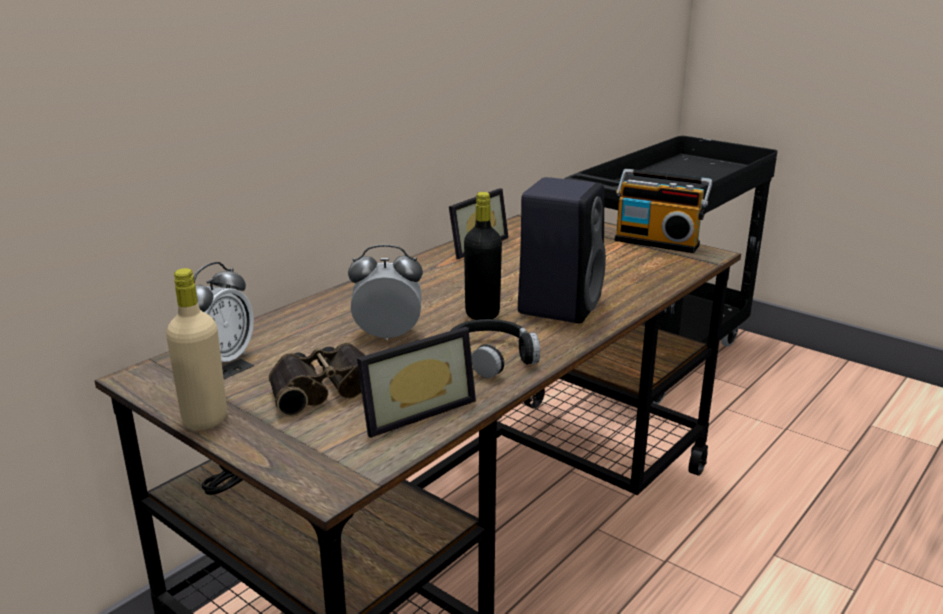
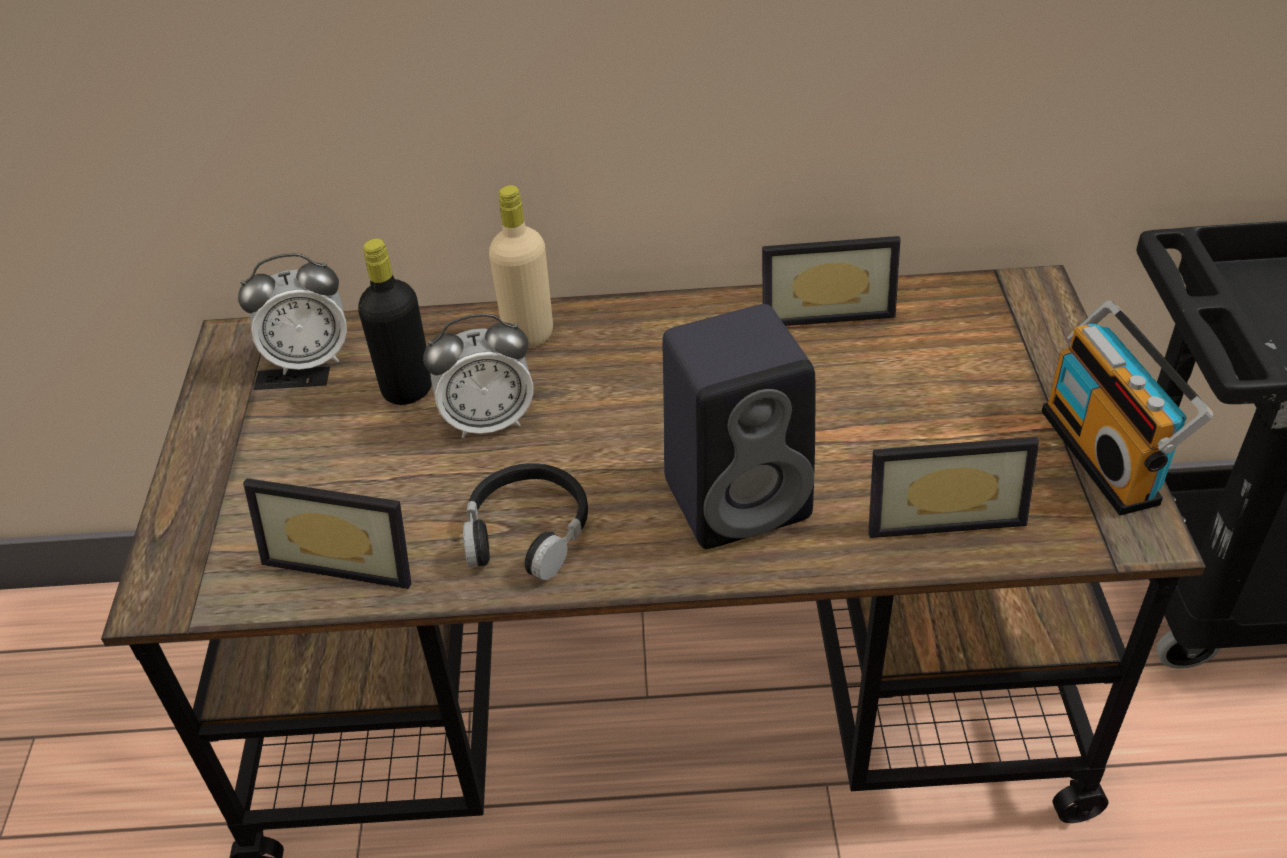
camera: 50 degrees right, 20 degrees up
beige bottle [166,268,227,430] -> beige bottle moved to [489,185,553,348]
binoculars [269,343,365,417] -> none
alarm clock [348,244,423,340] -> alarm clock turned 120 degrees clockwise [423,314,533,438]
black bottle [464,192,502,320] -> black bottle moved to [358,238,432,405]
none -> picture frame [868,437,1039,538]

